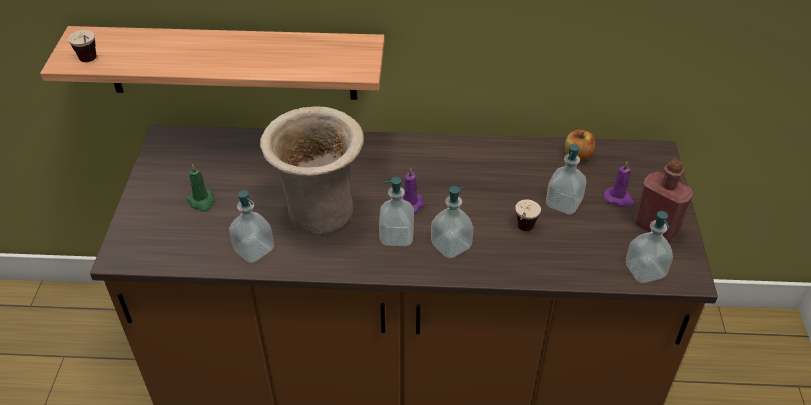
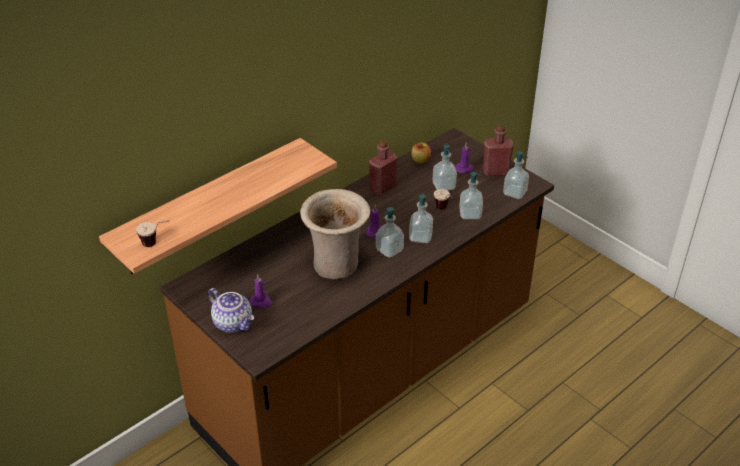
camera: 45 degrees left, 5 degrees down
green candle [187,163,214,212] -> purple candle [250,274,273,308]
soap dispenser [229,190,274,263] -> soap dispenser moved to [459,172,483,219]
none -> teapot [208,288,254,333]
none -> red bottle [369,140,397,195]

